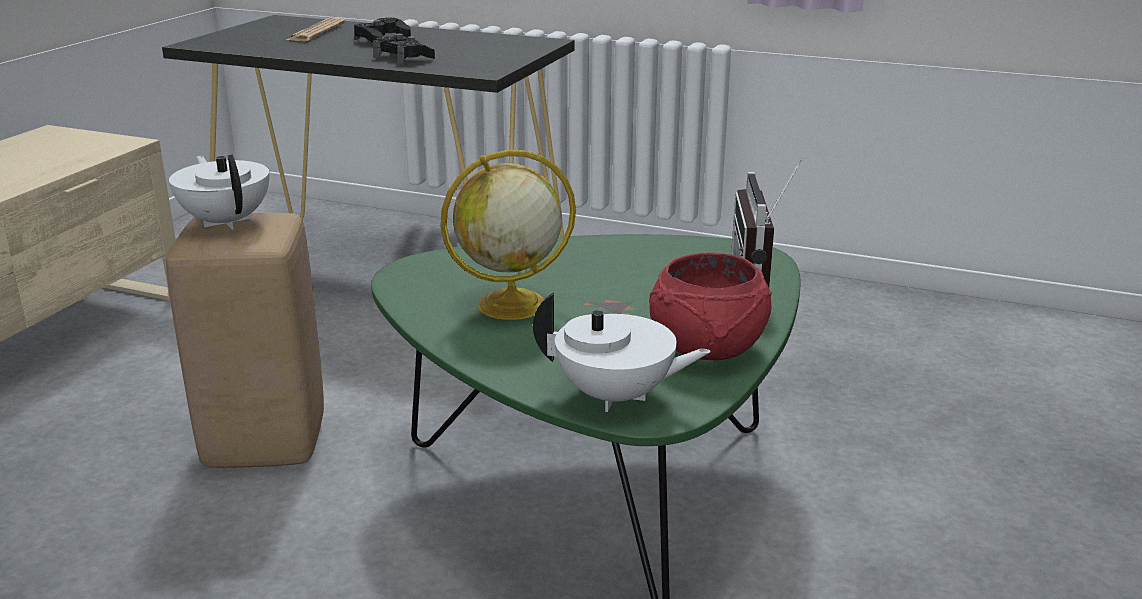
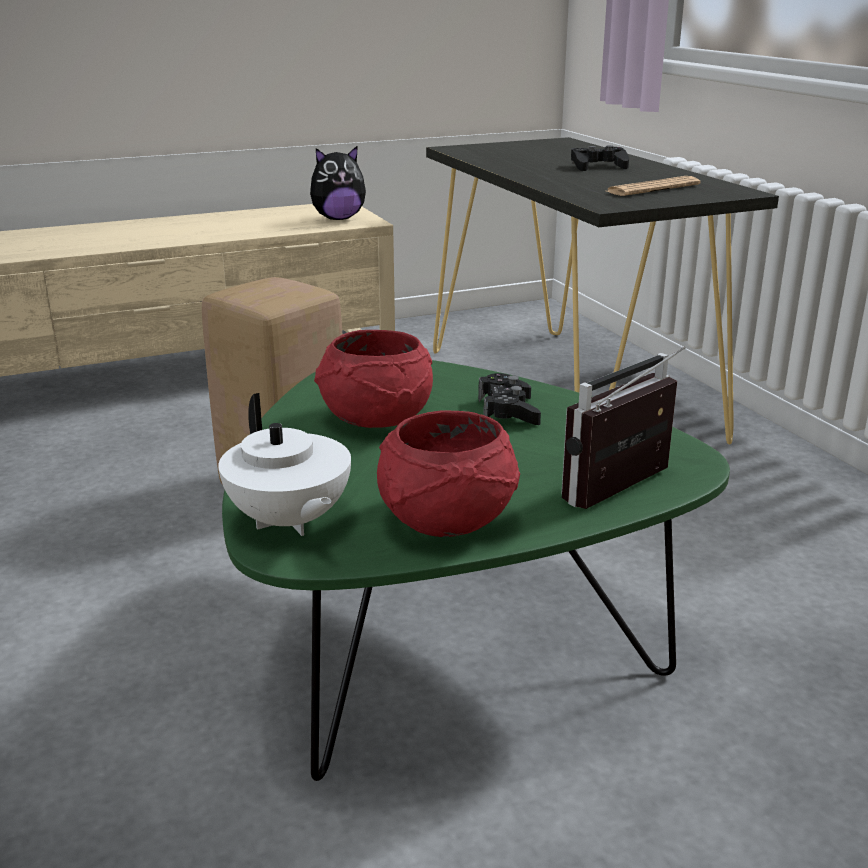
camera: 45 degrees right, 0 degrees up
white teapot [169,154,269,229] -> none
newspaper [286,17,346,41] -> newspaper moved to [607,176,700,196]
black game controller [373,34,435,64] -> black game controller moved to [478,373,541,425]
globe [440,150,576,320] -> red bowl [314,330,433,428]
none -> plush toy [310,146,366,220]

